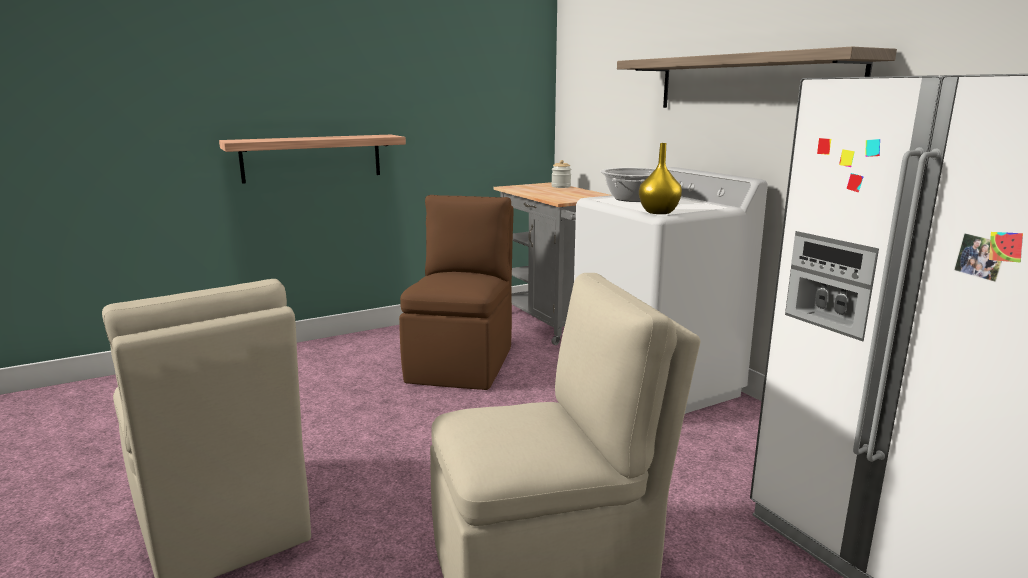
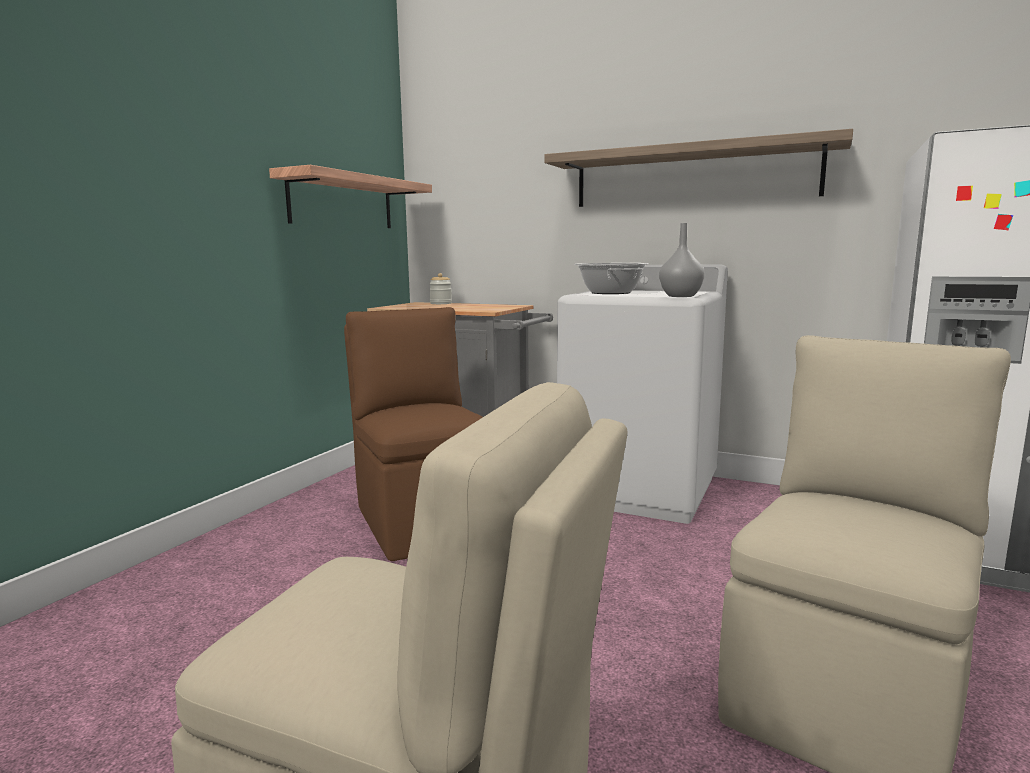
camera: 35 degrees left, 5 degrees down
shelf [219,135,406,184] -> shelf moved to [269,165,432,228]
yellow vase [639,143,682,214] -> grey vase [659,223,705,297]

